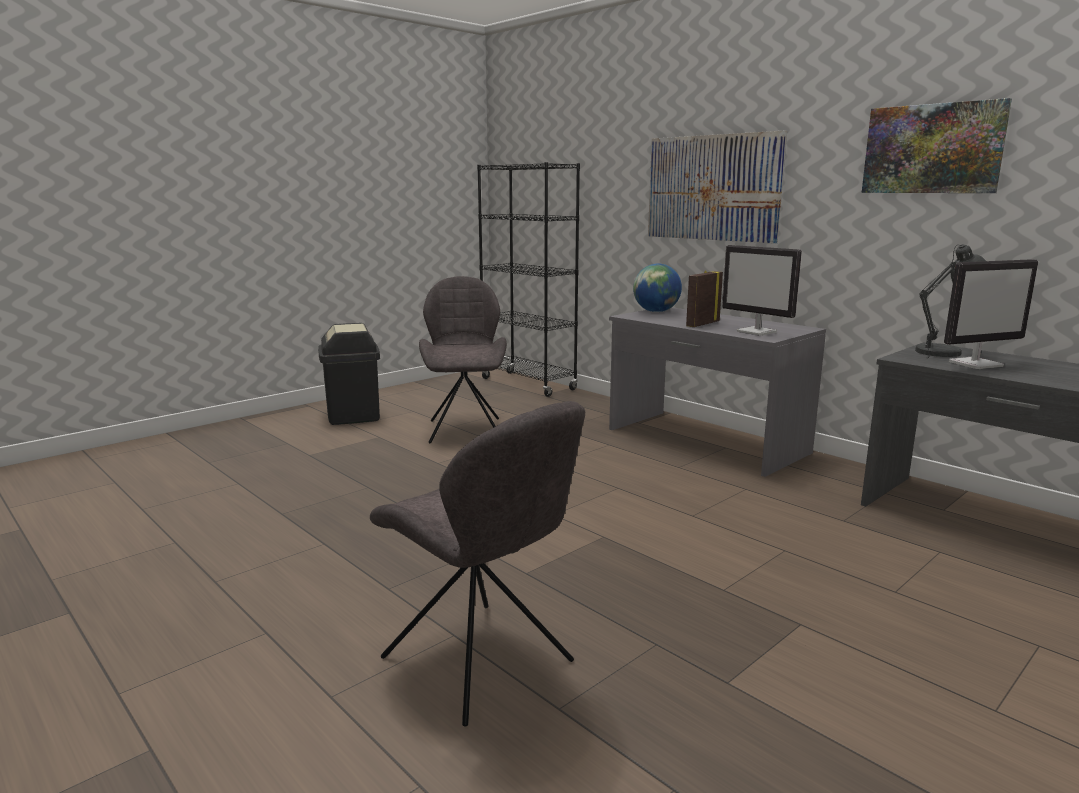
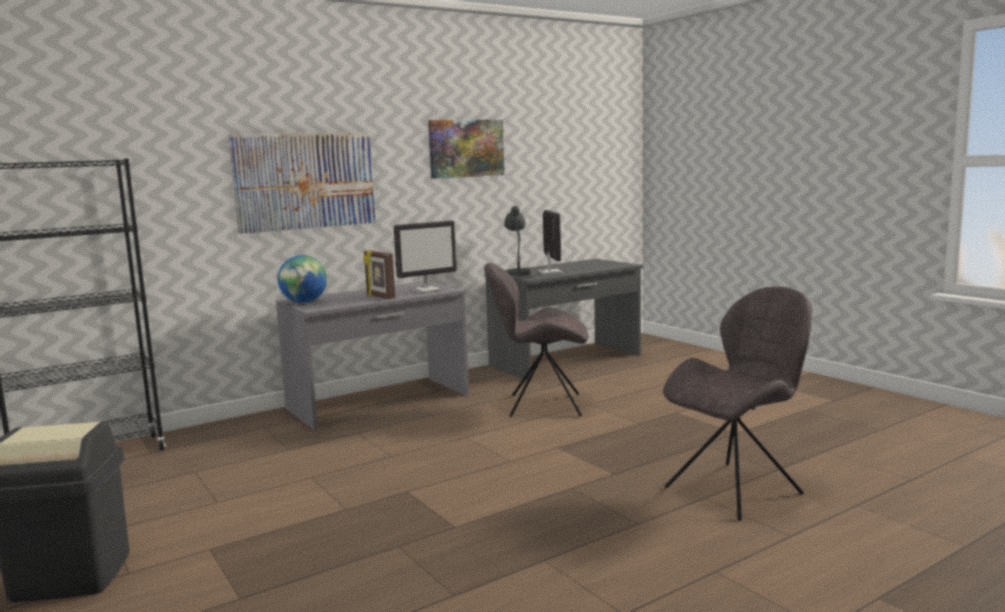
camera: 80 degrees left, 5 degrees down
grey chair [419,276,507,444] -> grey chair moved to [484,263,588,417]

